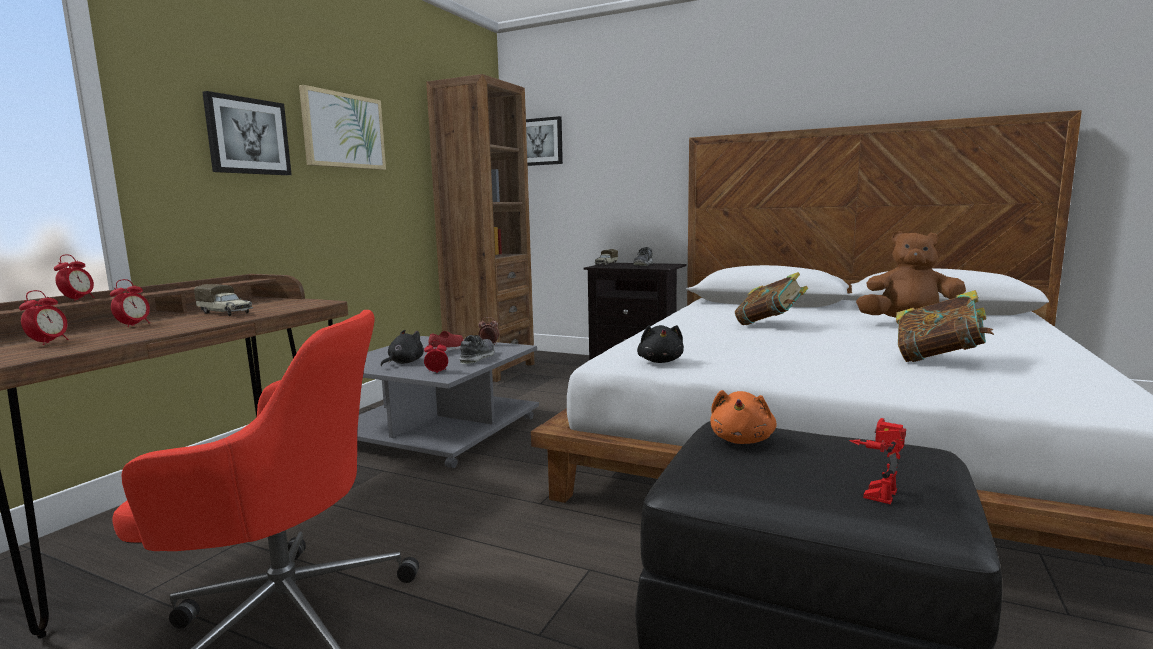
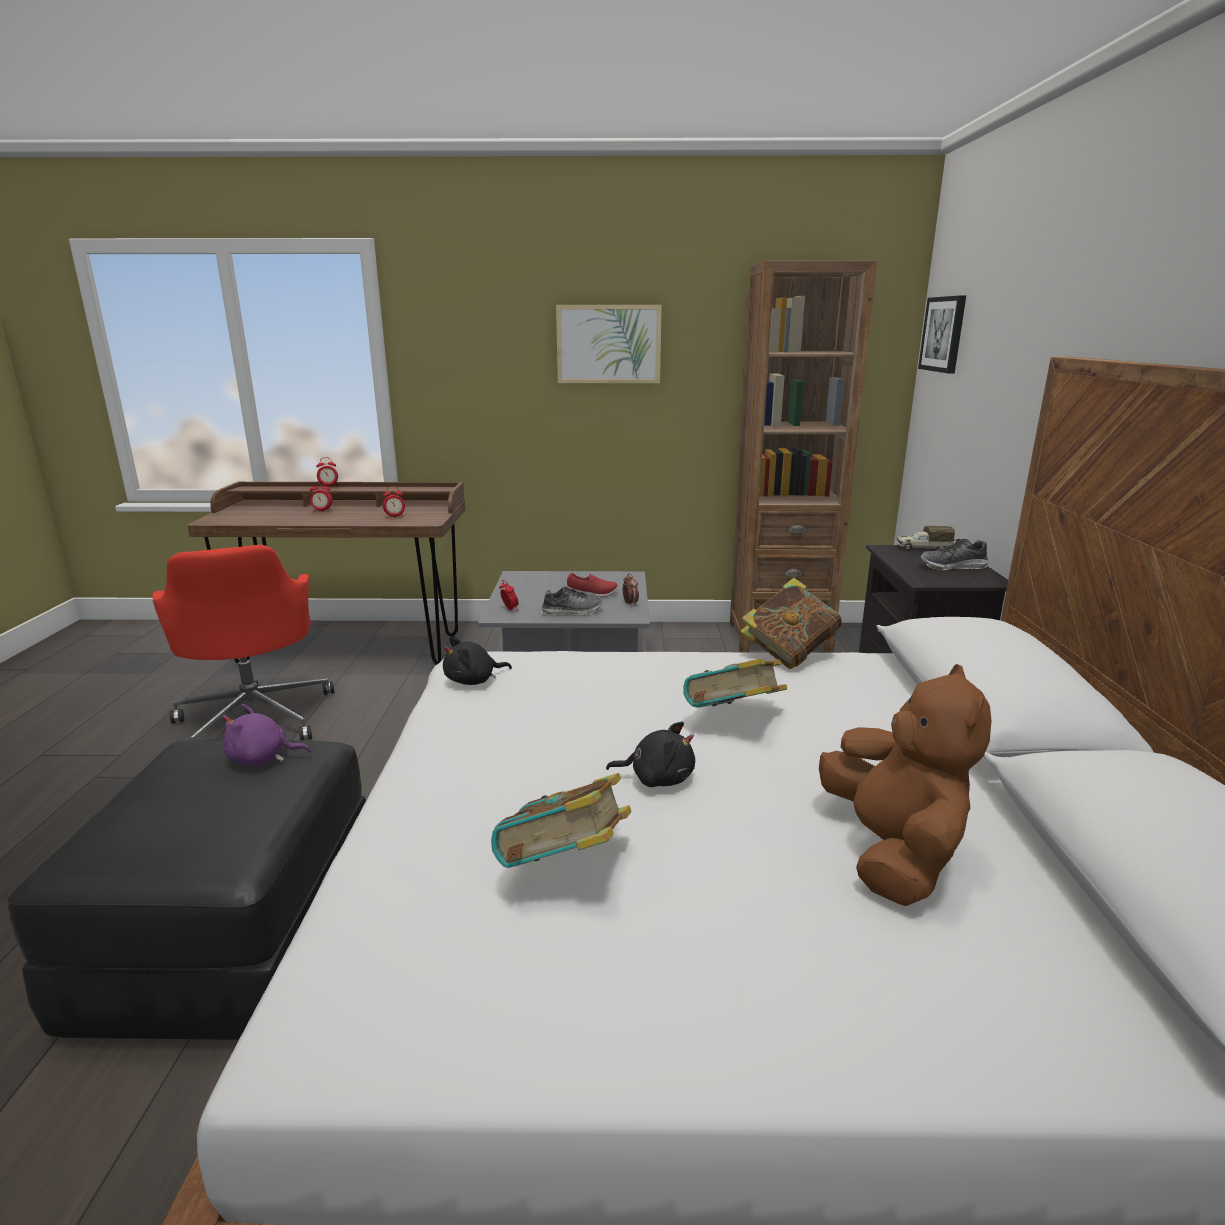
camera: 65 degrees right, 10 degrees up
alarm clock [19,290,68,345] -> alarm clock moved to [383,486,405,519]
toy truck [194,284,253,316] -> none
picture [202,91,292,175] -> none
black plush toy [380,330,424,366] -> black plush toy moved to [606,721,695,787]
orange plush toy [710,390,777,444] -> purple plush toy [222,704,311,766]
toy robot [849,418,906,504] -> none
none -> book [740,578,842,669]

